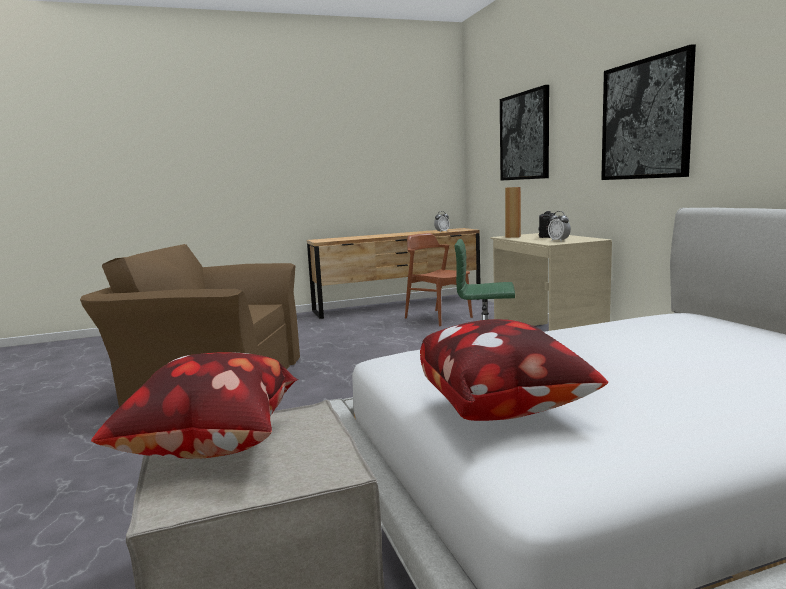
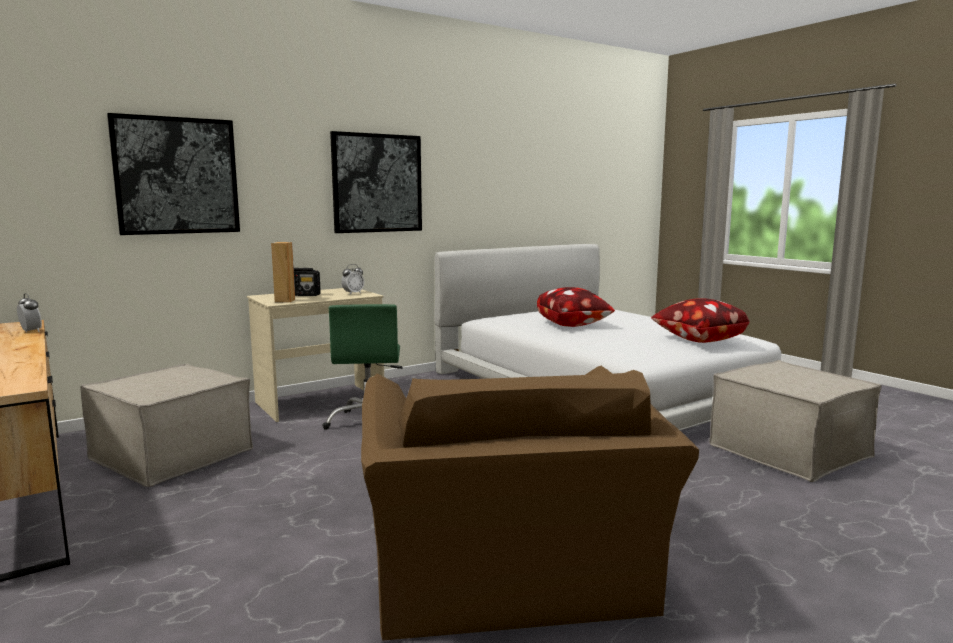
camera: 105 degrees left, 0 degrees up
pillow [91,352,299,459] -> pillow moved to [537,287,615,327]
brown chair [405,233,473,326] -> beige ottoman [80,363,253,487]

